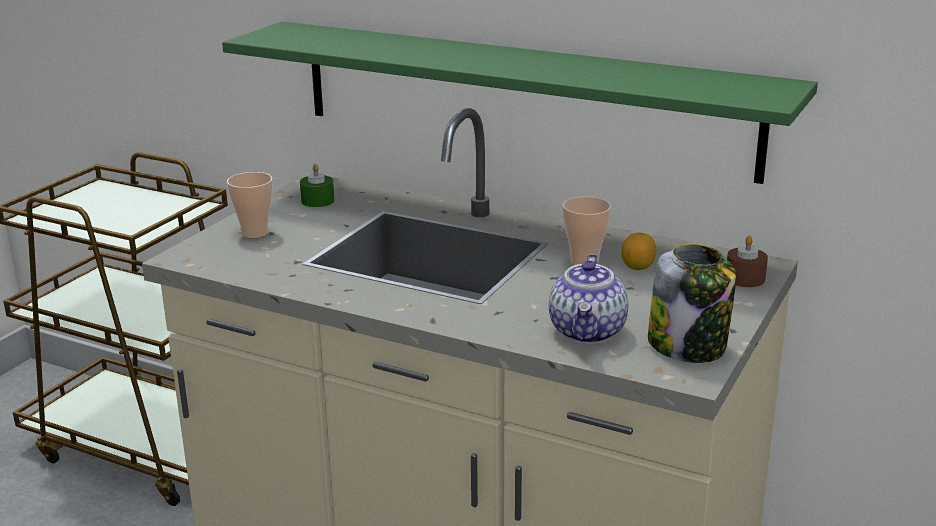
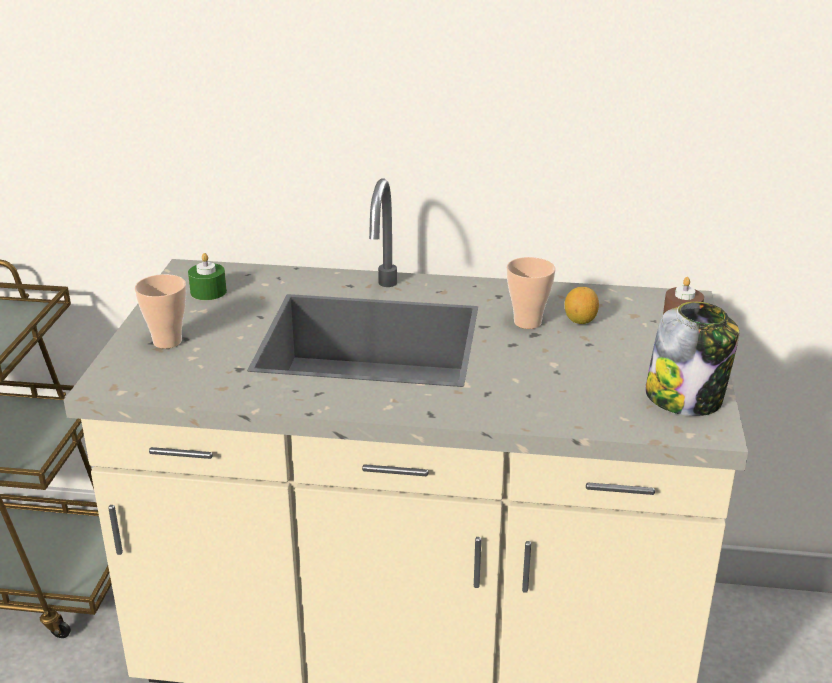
camera: 20 degrees left, 5 degrees up
green shelf [222,22,818,184] -> none
teapot [549,254,628,344] -> none

